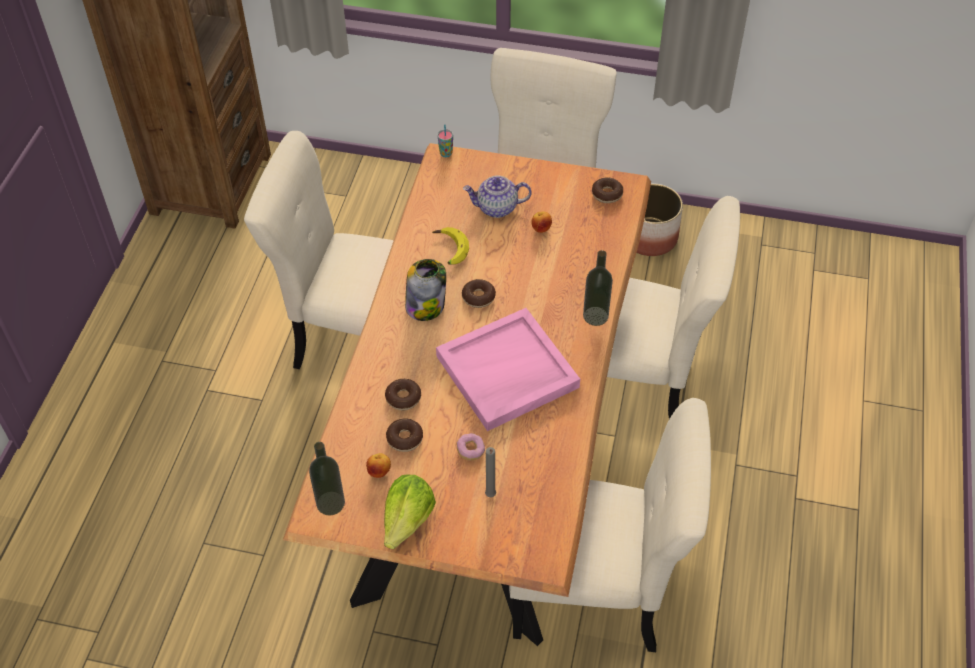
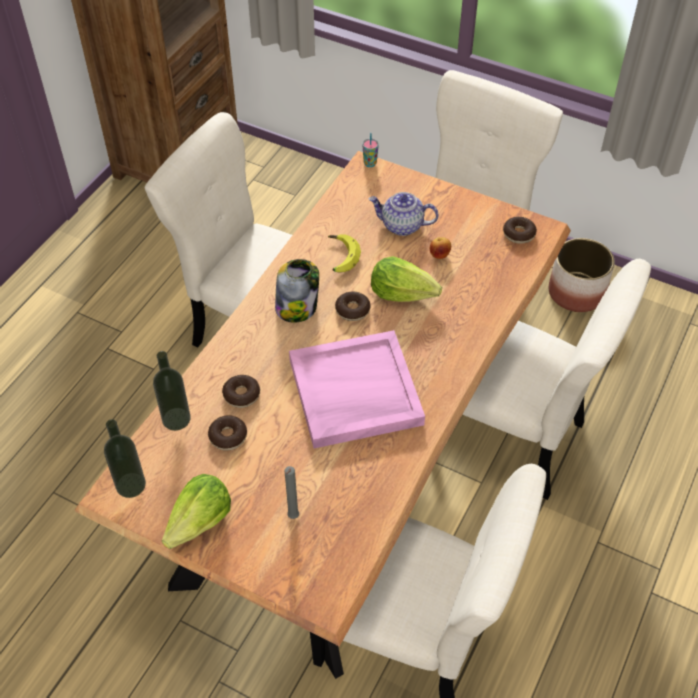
camera: 15 degrees right, 0 degrees up
apple [366,453,391,478] -> none
donut [457,433,485,460] -> none
bottle [583,250,613,326] -> bottle moved to [153,351,191,431]
none -> lettuce [371,256,442,302]

